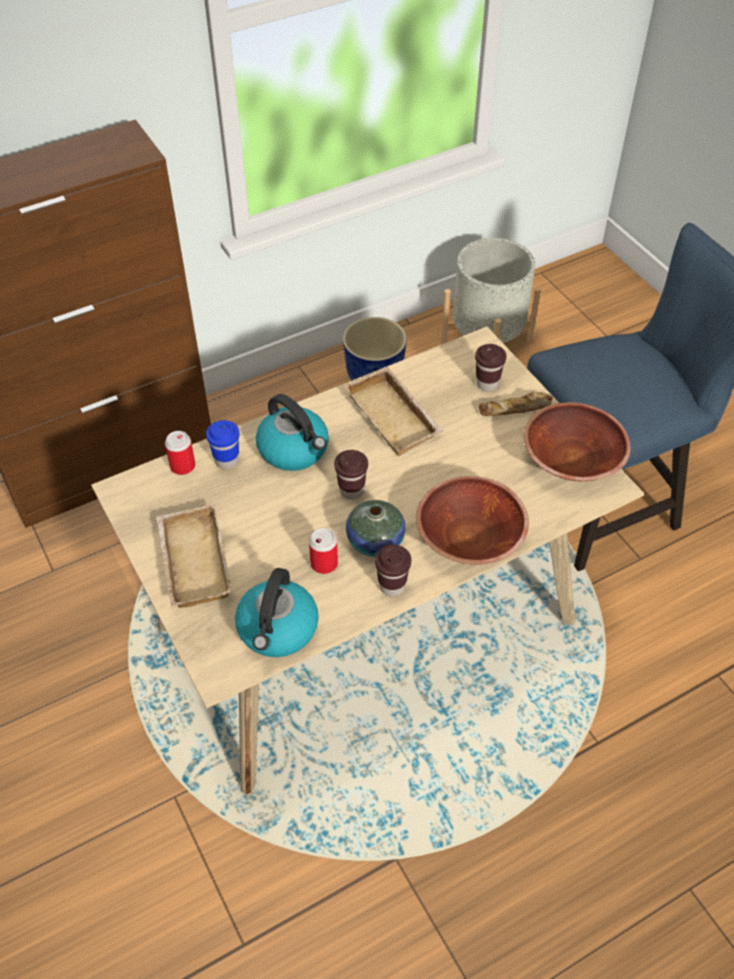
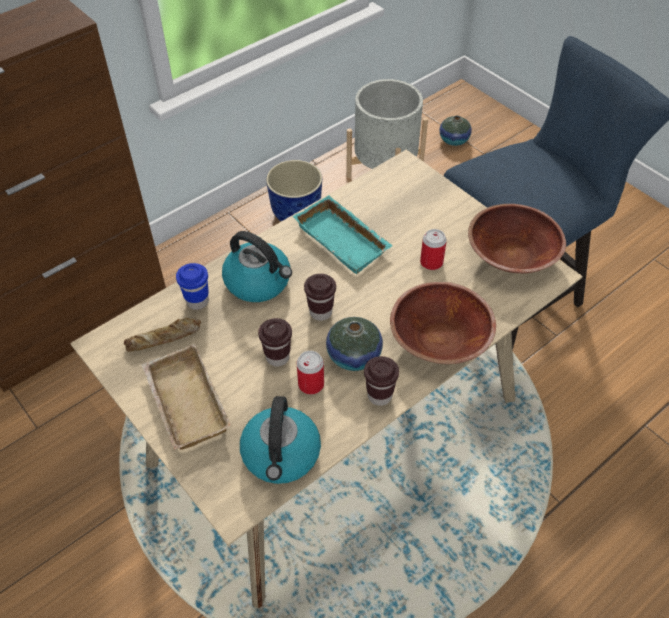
camera: 10 degrees left, 0 degrees up
can [165,431,195,475] -> can moved to [420,229,447,270]
beige tray [344,367,443,456] -> turquoise tray [293,195,393,274]
brown cup [475,344,507,391] -> brown cup moved to [258,318,292,366]
bread [478,392,553,416] -> bread moved to [124,317,201,352]
none -> vase [439,116,472,146]

